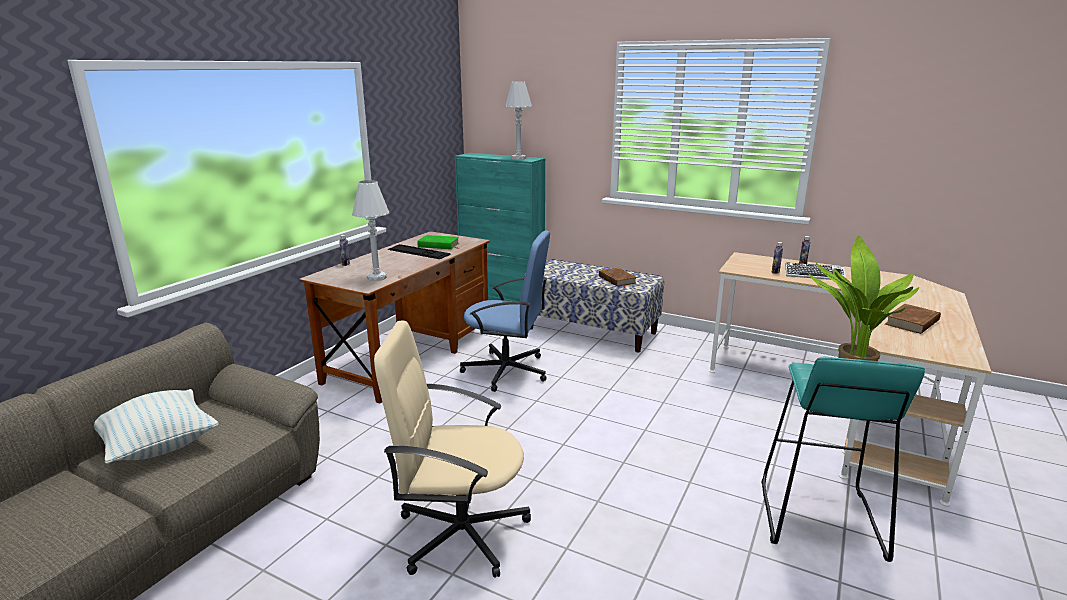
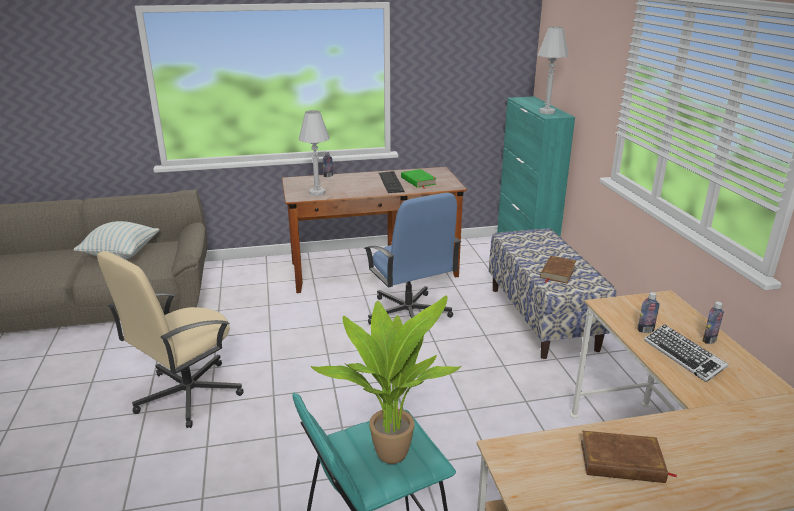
camera: 50 degrees right, 5 degrees up
beige office chair [374,321,531,578] -> beige office chair turned 105 degrees counterclockwise [97,251,244,428]

